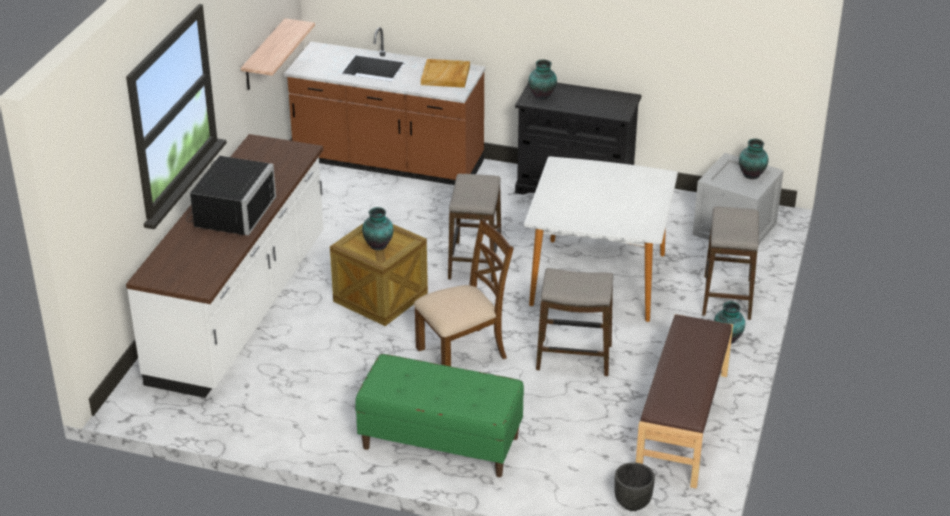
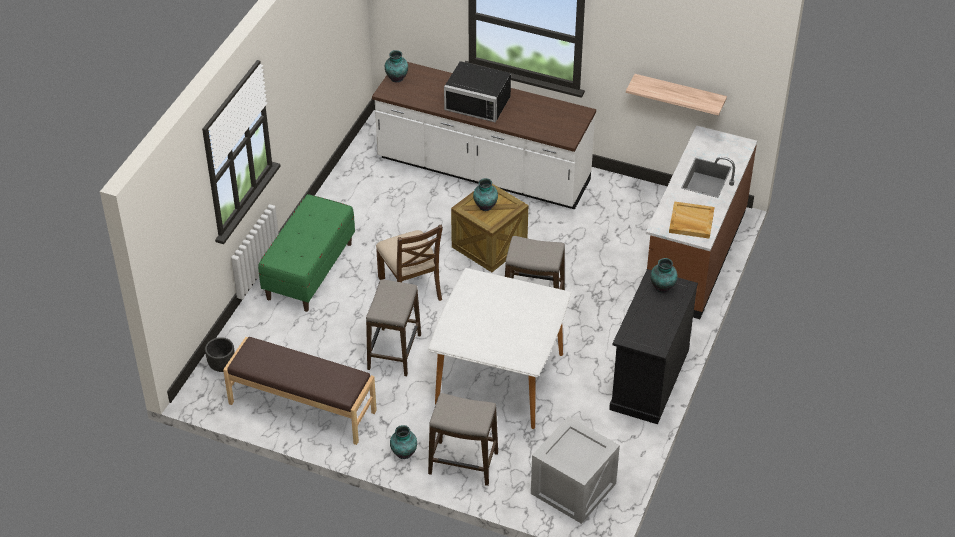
camera: 95 degrees right, 10 degrees up
vase [739,139,769,179] -> vase moved to [385,50,408,83]

